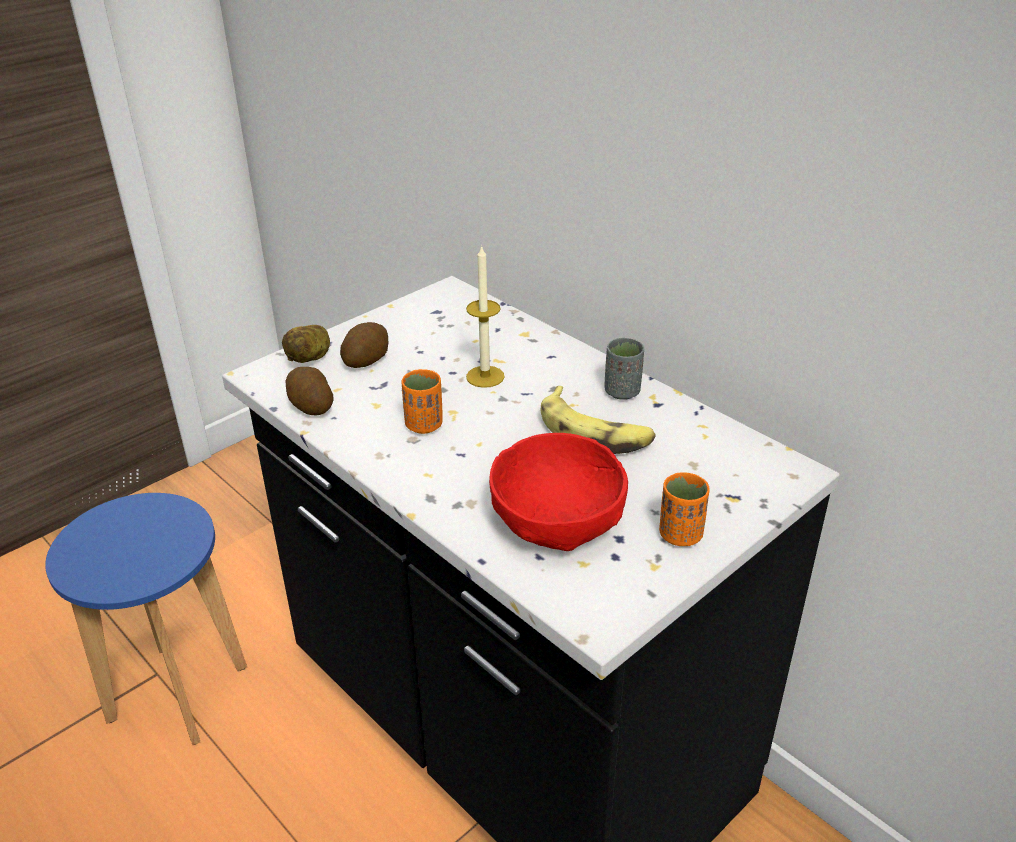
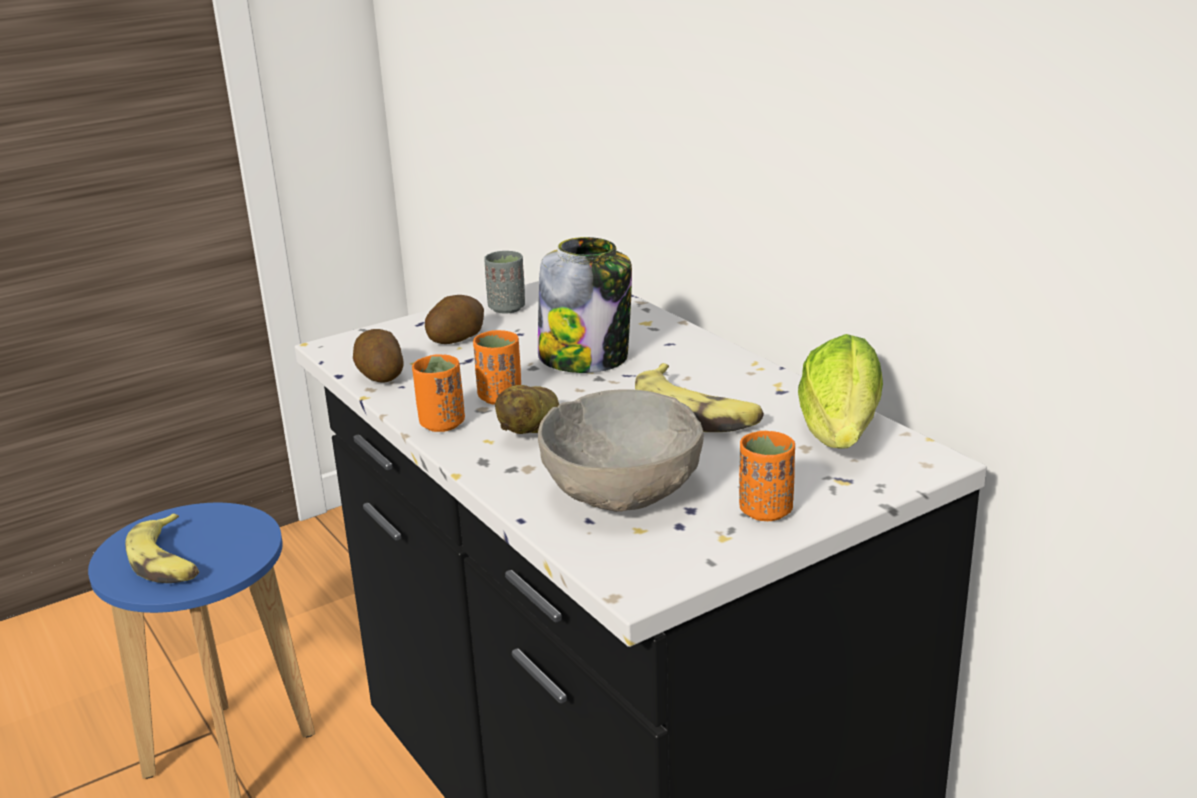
camera: 10 degrees right, 10 degrees down
potato [282,325,330,363] -> potato moved to [495,385,559,434]
candle [466,245,505,388] -> jar [538,237,632,373]
red bowl [489,433,628,551] -> grey bowl [538,389,704,512]
grey cup [604,338,644,400] -> grey cup moved to [484,251,525,314]
none -> banana [125,513,199,583]
none -> orange cup [412,354,465,432]
none -> lettuce [798,334,883,449]

